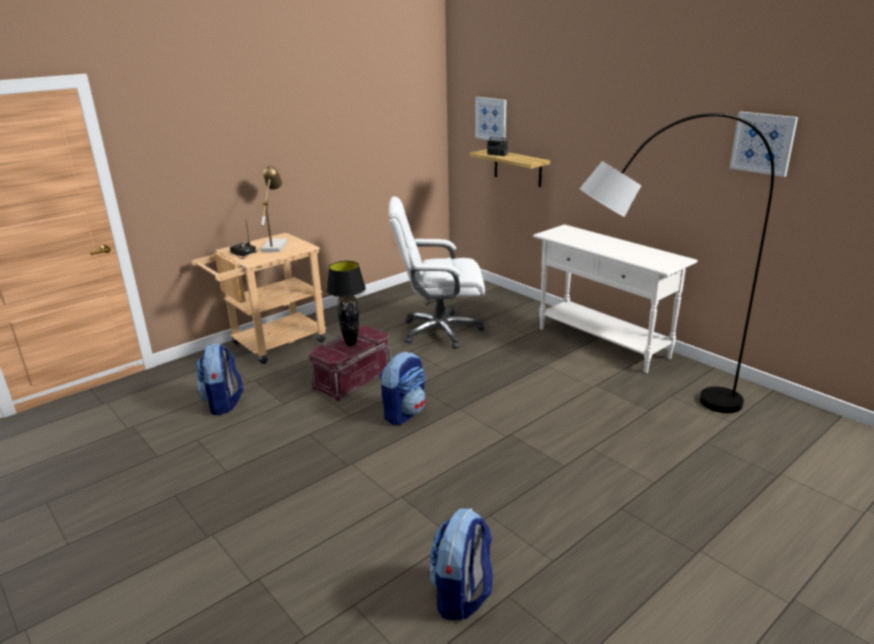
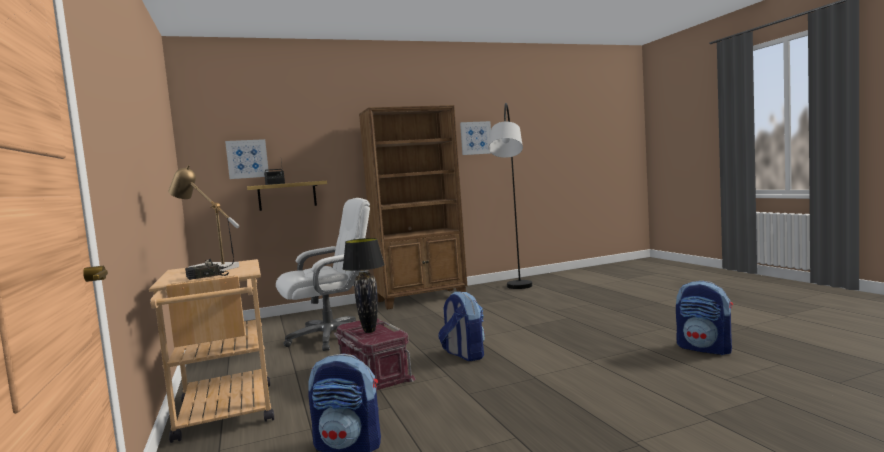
camera: 70 degrees left, 20 degrees down
white office chair [389,196,485,349] -> white office chair turned 135 degrees counterclockwise [276,198,370,351]
white console table [533,224,698,373] -> brown bookcase [359,105,467,310]

